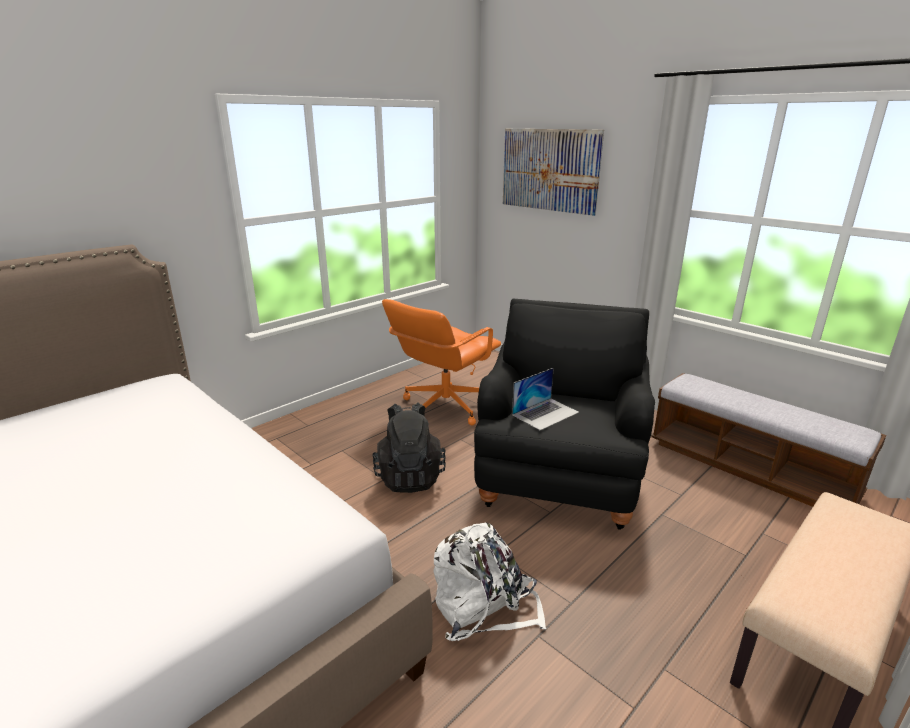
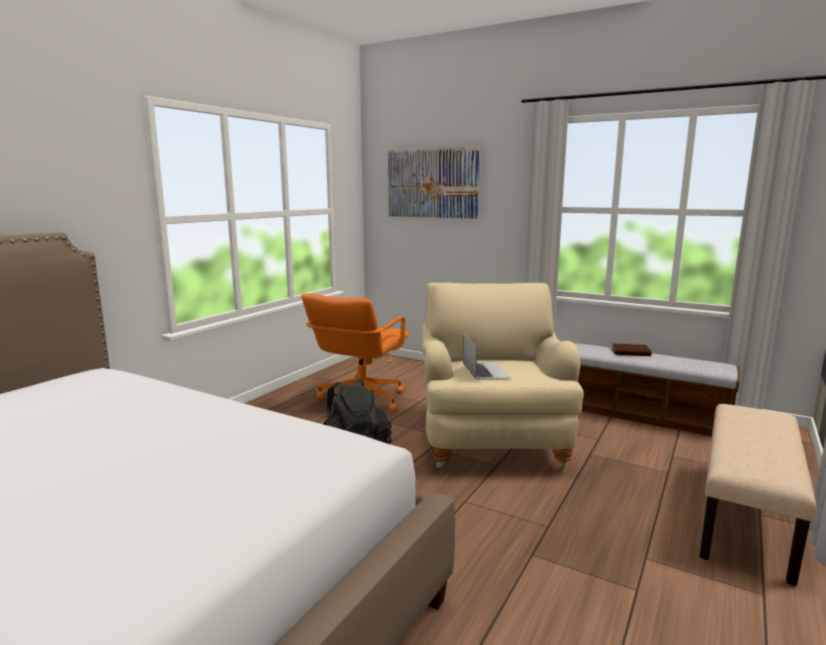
camera: 15 degrees left, 10 degrees down
white backpack [433,523,546,641] -> none
black armchair [474,299,655,530] -> beige armchair [422,283,584,468]
laptop [512,368,579,430] -> laptop turned 45 degrees counterclockwise [463,334,511,380]
none -> brown book [611,344,652,356]

